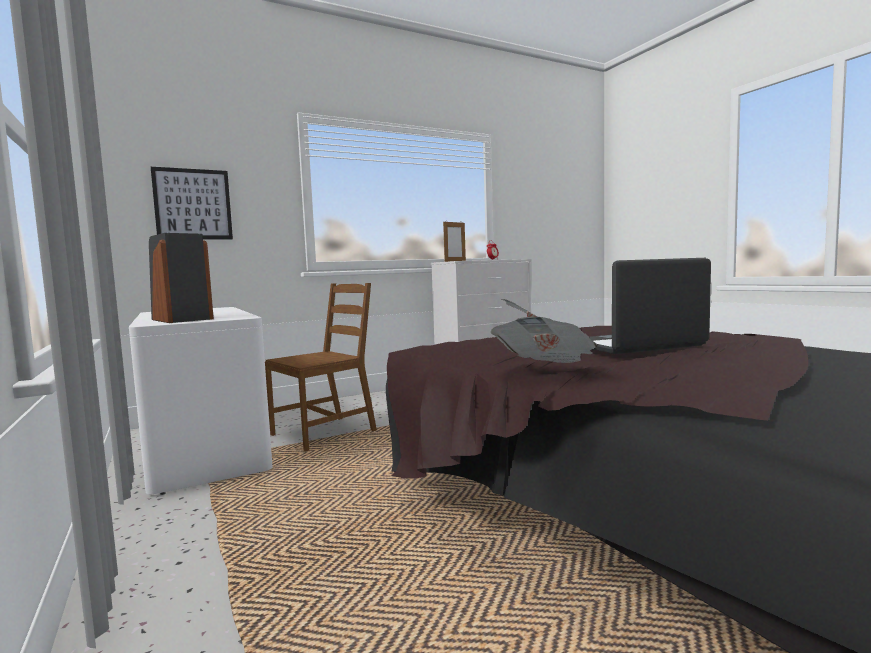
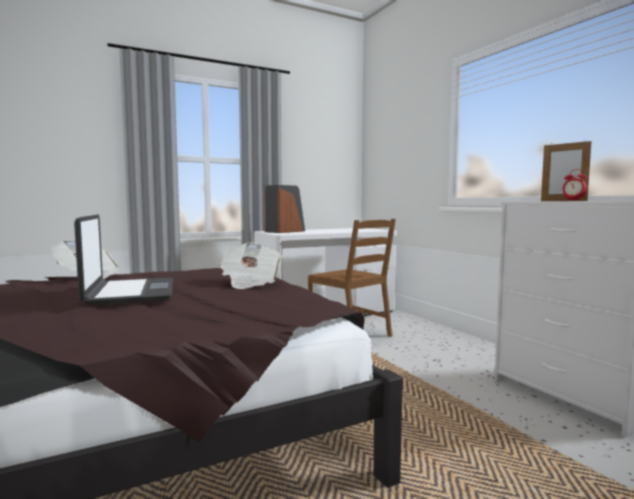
camera: 90 degrees right, 0 degrees up
picture [151,167,233,239] -> none

